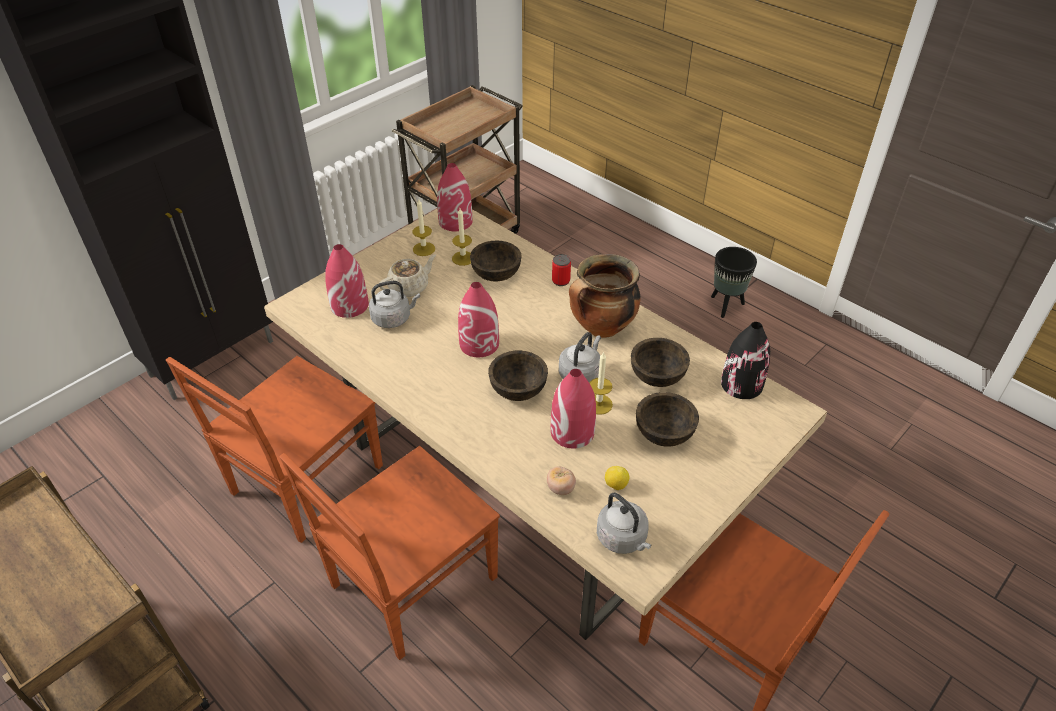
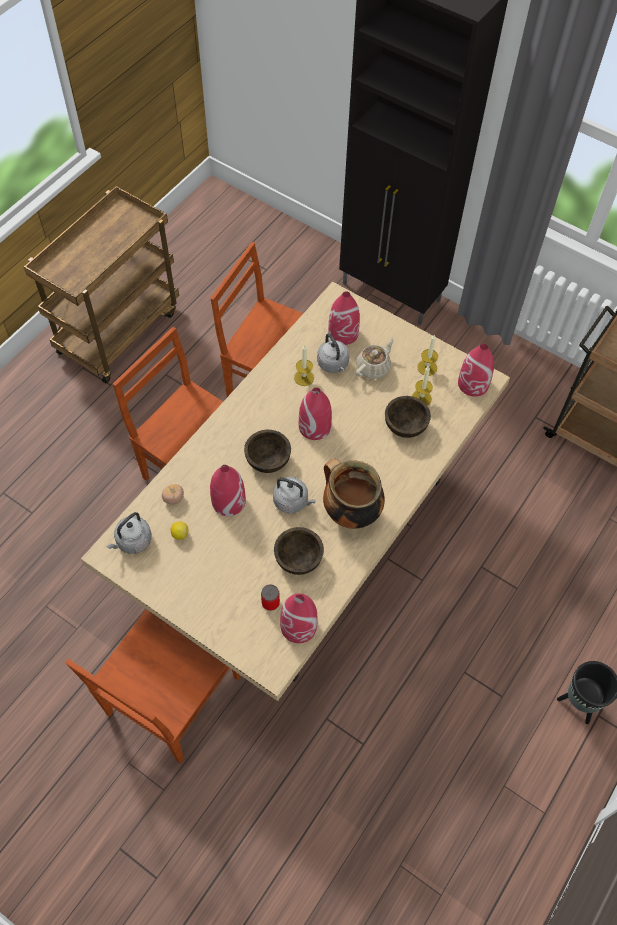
camera: 80 degrees right, 15 degrees up
beige teapot [379,254,436,297] -> beige teapot turned 90 degrees counterclockwise [356,338,395,379]
can [552,254,571,286] -> can moved to [261,584,280,611]
candle [590,351,613,415] -> candle moved to [294,345,314,386]
brown bowl [636,392,699,447] -> none
black vase [721,322,770,399] -> red vase [280,593,318,643]

